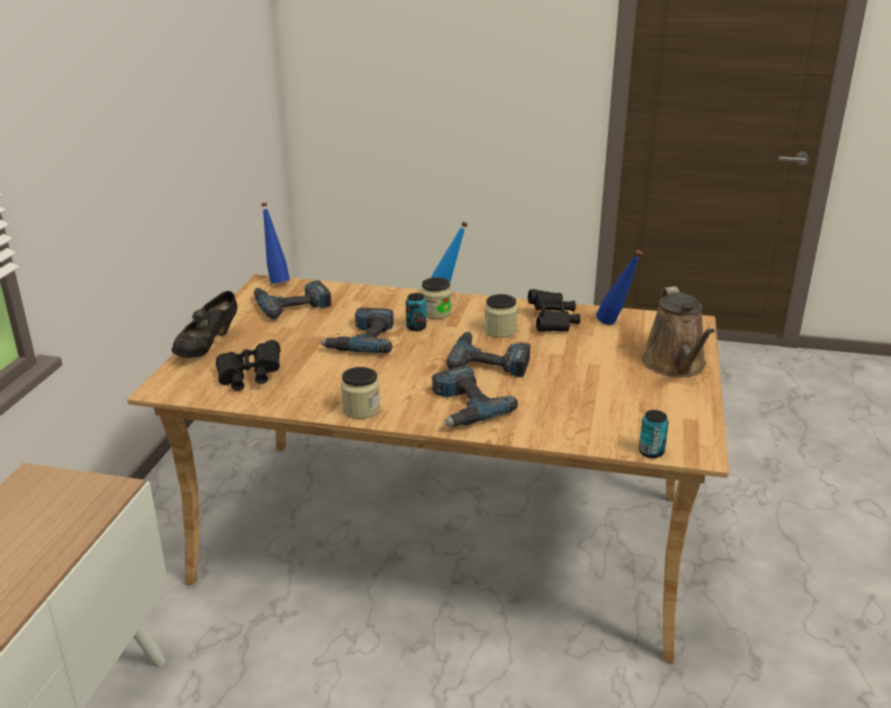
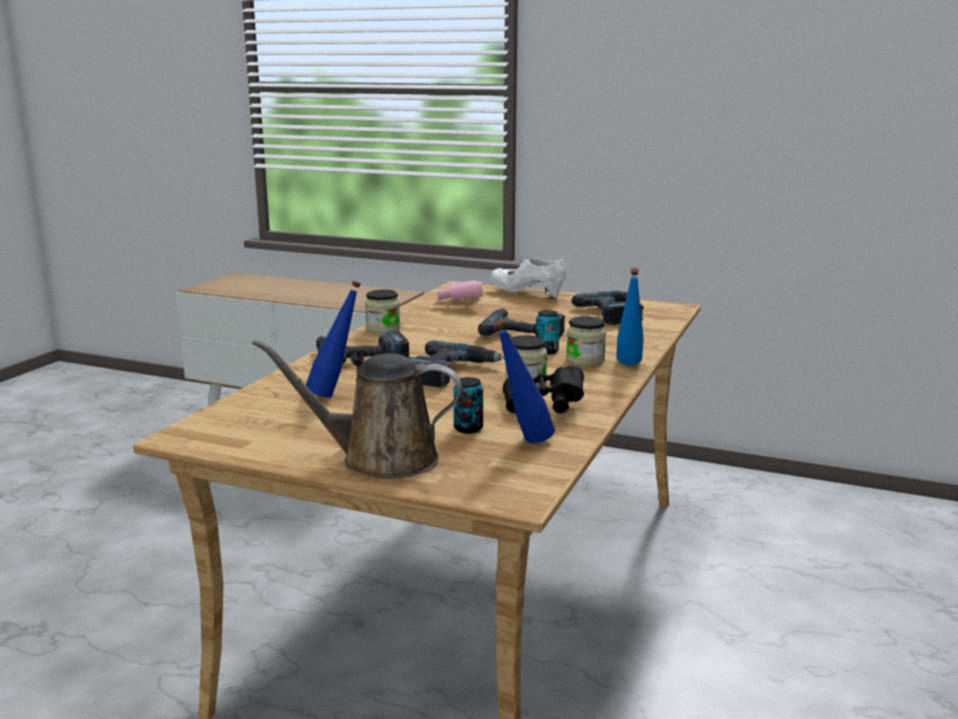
camera: 100 degrees right, 10 degrees down
black shoe [172,291,237,358] -> white shoe [490,259,566,298]
black binoculars [216,340,280,391] -> pink binoculars [437,280,483,300]
blue bottle [261,203,290,284] -> blue bottle moved to [306,281,361,397]
can [639,410,669,458] -> can moved to [453,377,483,434]

